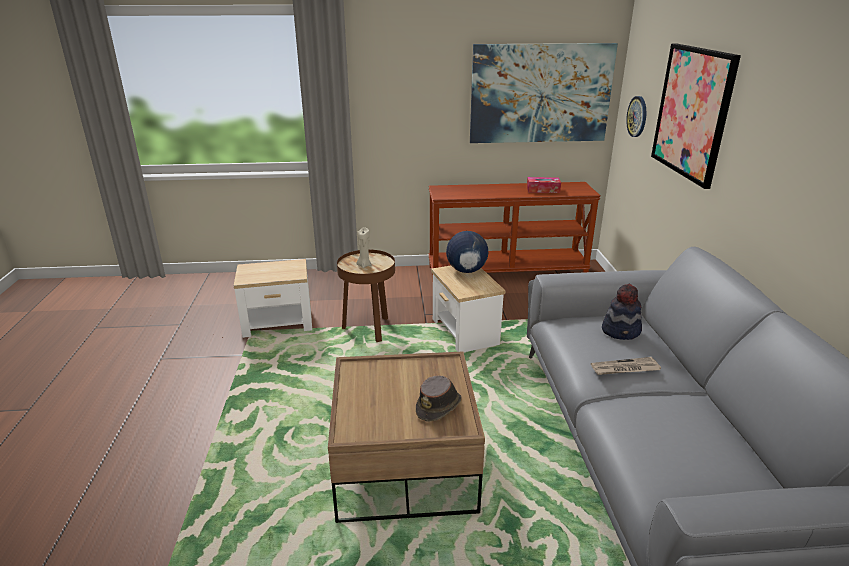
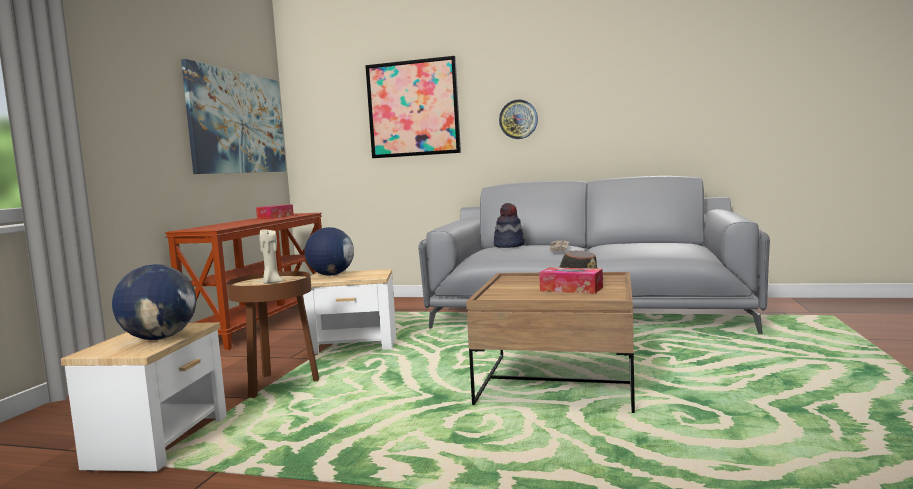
camera: 70 degrees left, 20 degrees down
wall clock [626,96,646,137] -> wall clock moved to [499,100,538,139]
none -> globe [112,264,196,340]
none -> tissue box [539,267,603,294]

